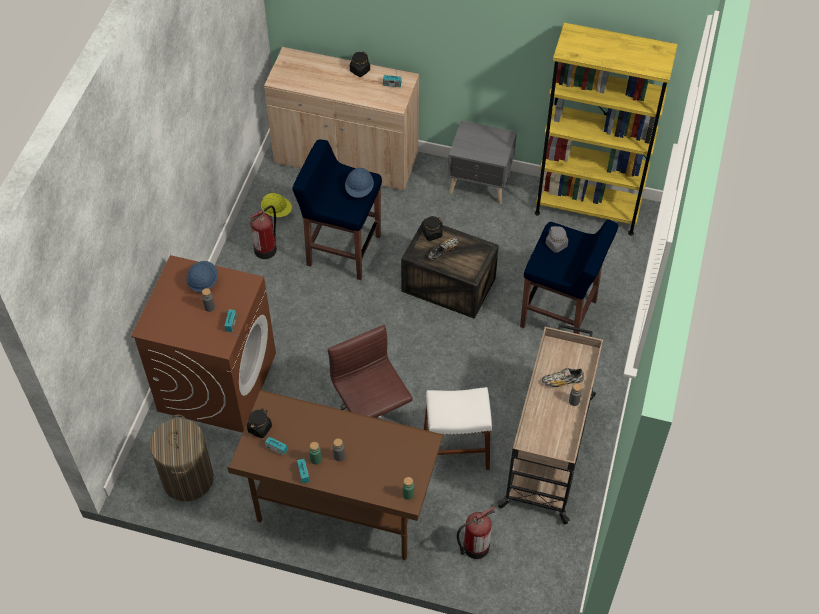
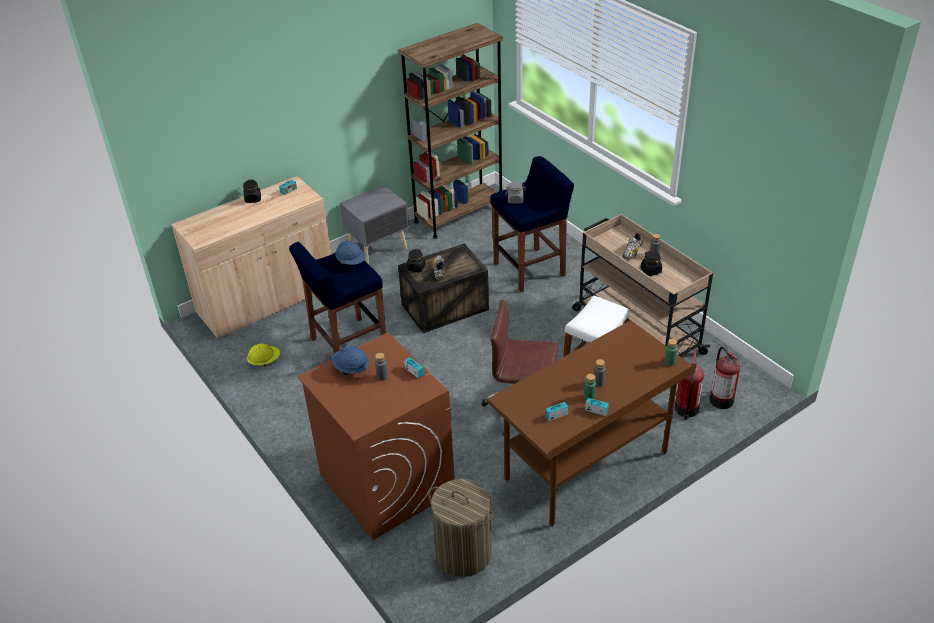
camera: 50 degrees left, 15 degrees down
black jar [247,409,272,438] -> black jar moved to [641,251,662,276]
fire extinguisher [249,205,277,259] -> fire extinguisher moved to [709,347,740,409]
yellow bookcase [535,23,678,235] -> brown bookcase [398,23,503,239]

